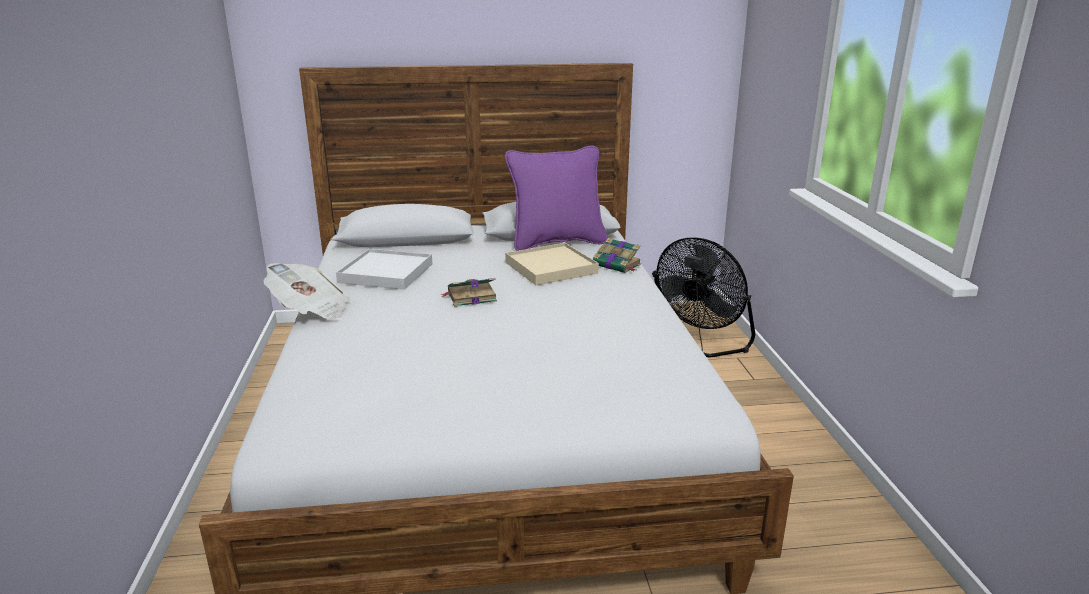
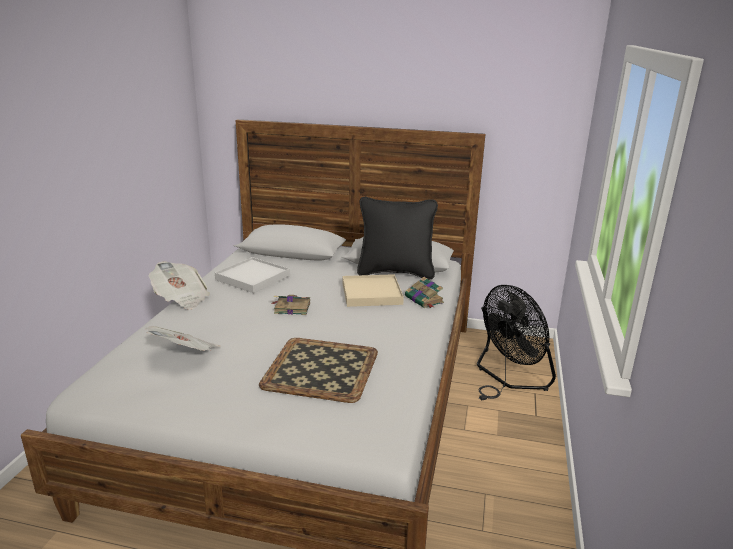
camera: 20 degrees right, 0 degrees up
purple pillow [505,145,607,251] -> black pillow [357,197,438,279]
none -> newspaper [145,326,220,351]
none -> tray [259,338,378,403]

